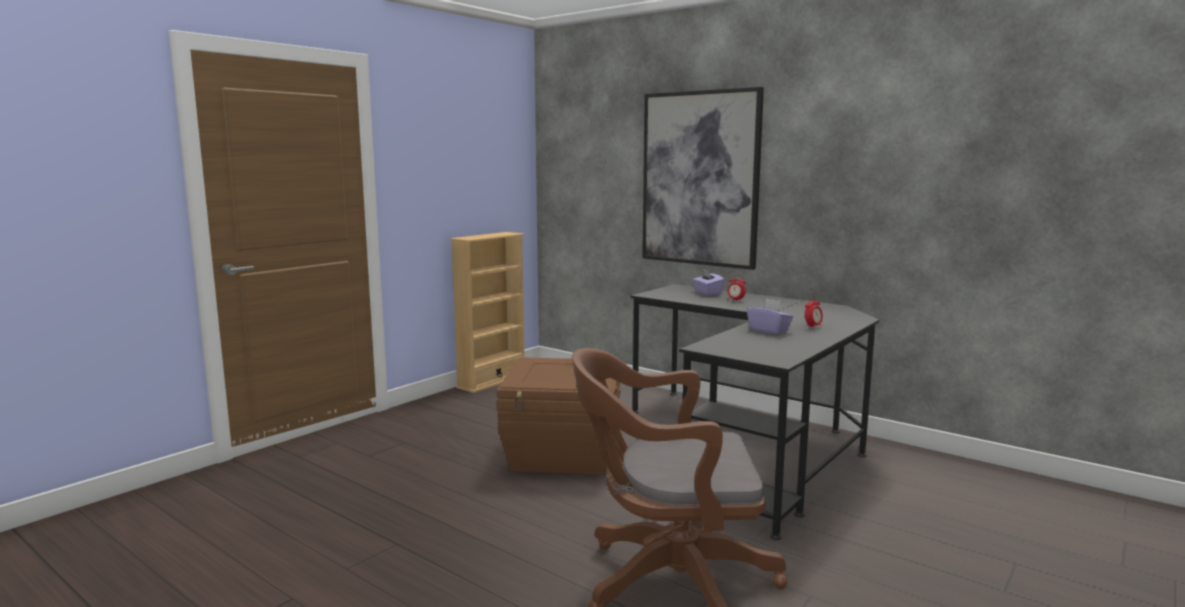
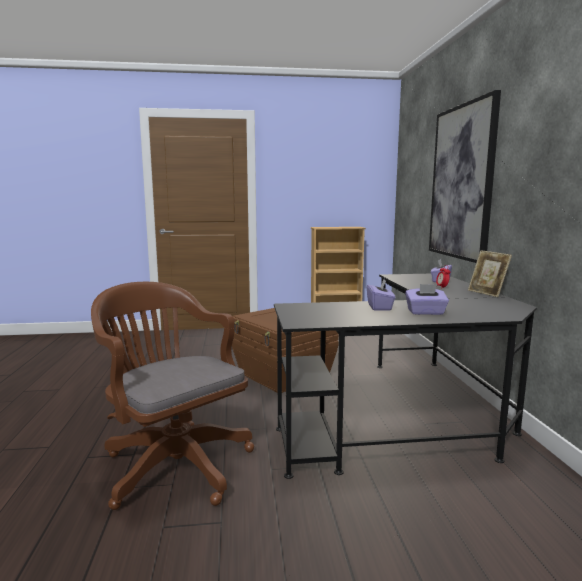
camera: 45 degrees right, 0 degrees up
alarm clock [805,297,823,329] -> purple tissue box [405,284,449,315]
none -> picture frame [468,250,512,297]

